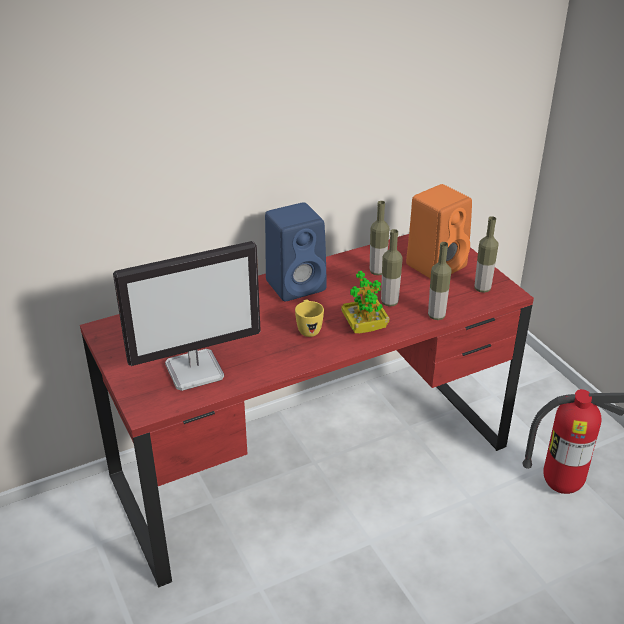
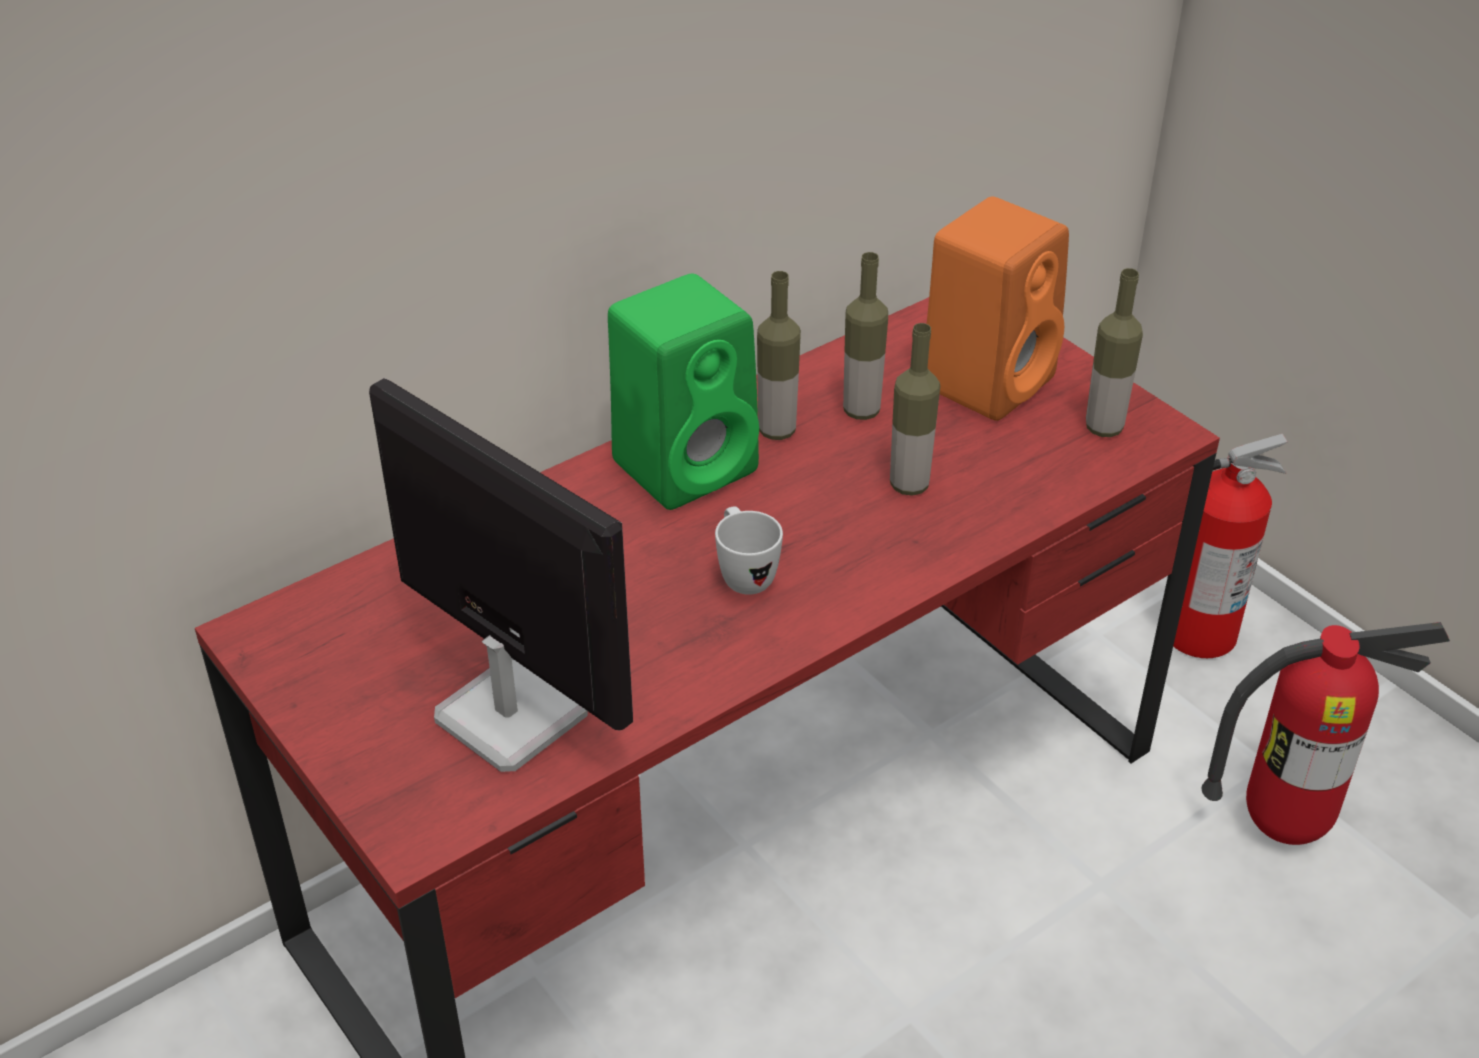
camera: 10 degrees left, 5 degrees up
monitor [113,241,261,391] -> monitor turned 105 degrees counterclockwise [369,378,633,772]
blue speaker [265,202,327,301] -> green speaker [608,273,759,510]
yellow mug [295,300,324,337] -> white mug [715,507,783,595]
potted plant [341,271,389,334] -> none
bottle [428,242,452,320] -> bottle moved to [757,271,801,440]
none -> fire extinguisher [1173,434,1288,658]

